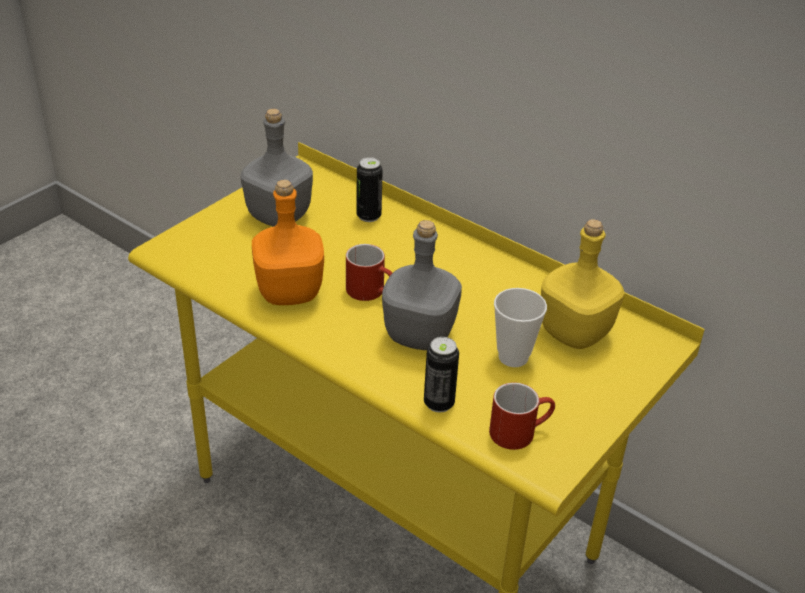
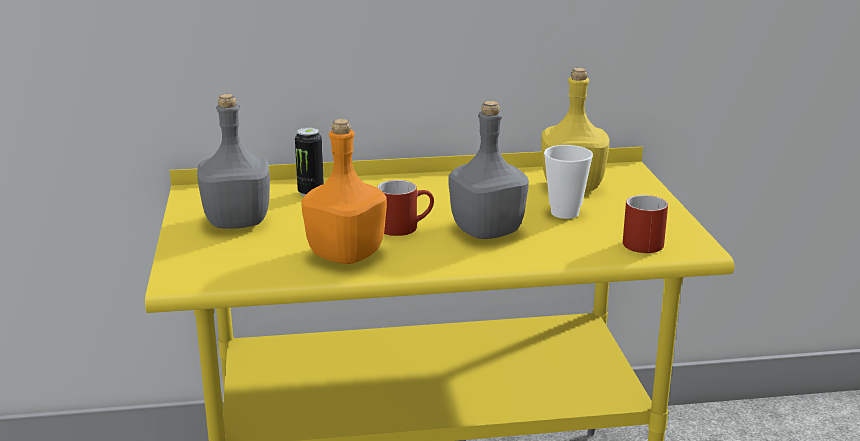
camera: 45 degrees left, 15 degrees down
can [424,337,459,412] -> none

